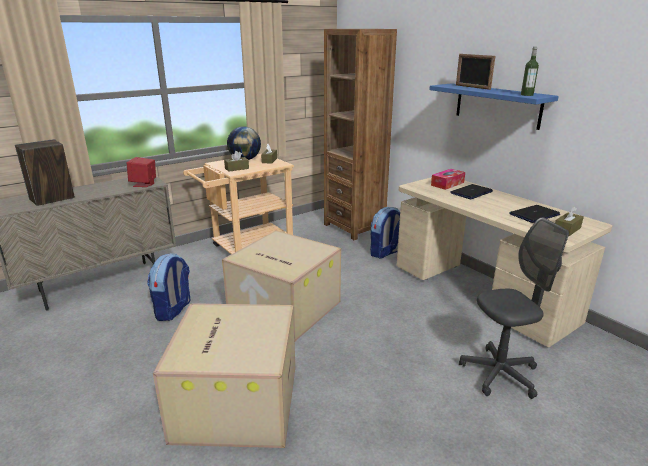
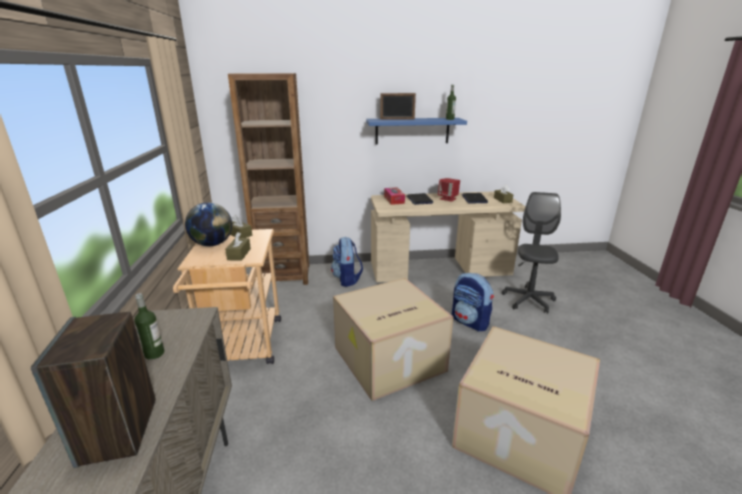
camera: 60 degrees left, 0 degrees up
red speaker [127,157,156,187] -> red speaker moved to [438,178,460,202]
backpack [147,253,191,321] -> backpack moved to [452,273,494,331]
none -> bottle [134,293,164,360]

